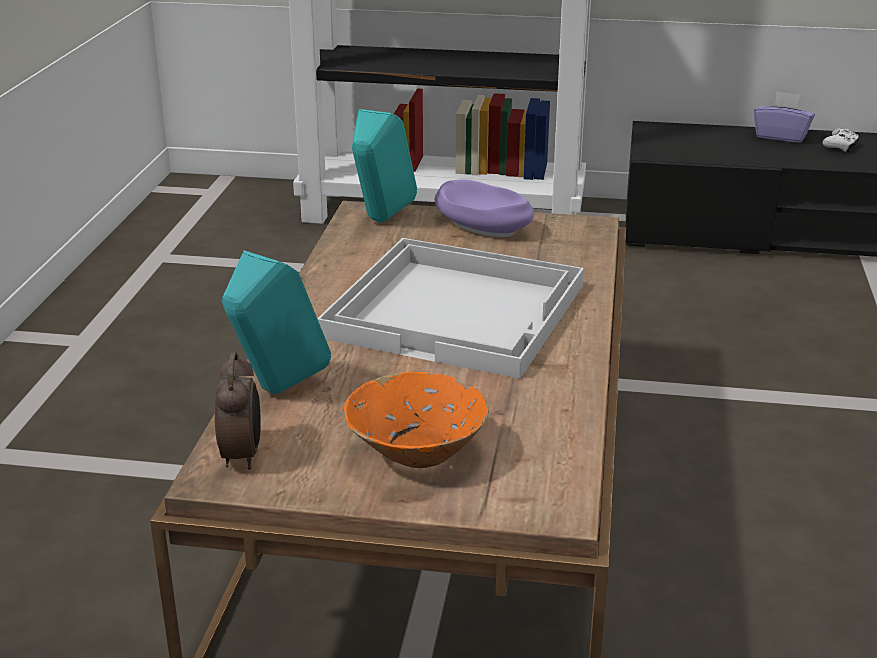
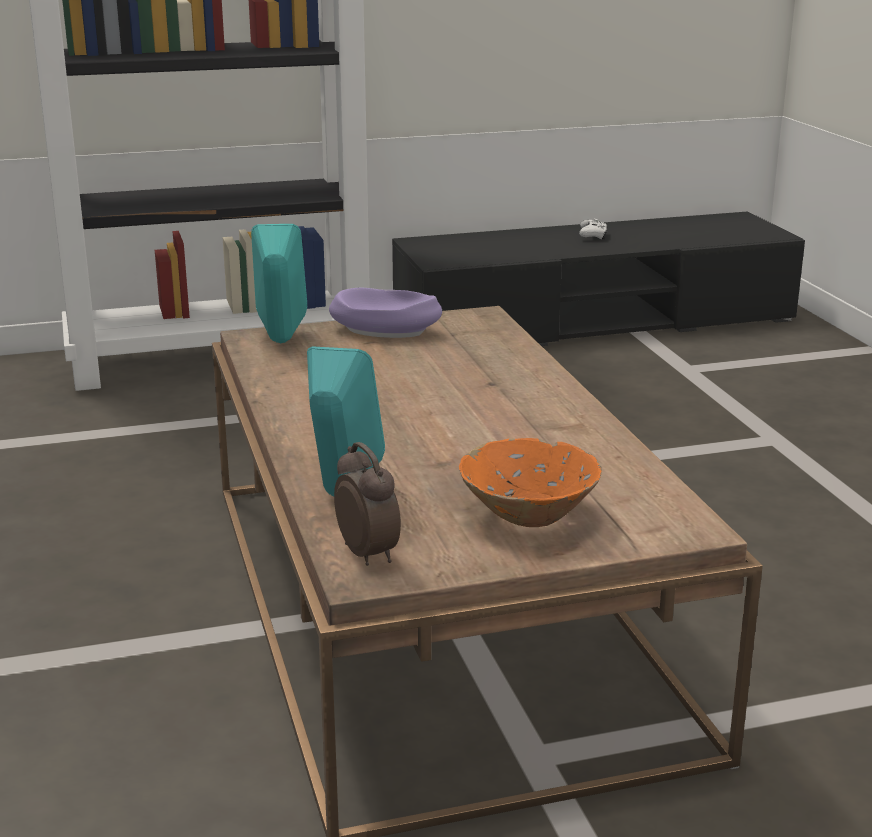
camera: 25 degrees left, 5 degrees down
white tray [317,238,584,379] -> none
purple tissue box [754,91,815,143] -> none

